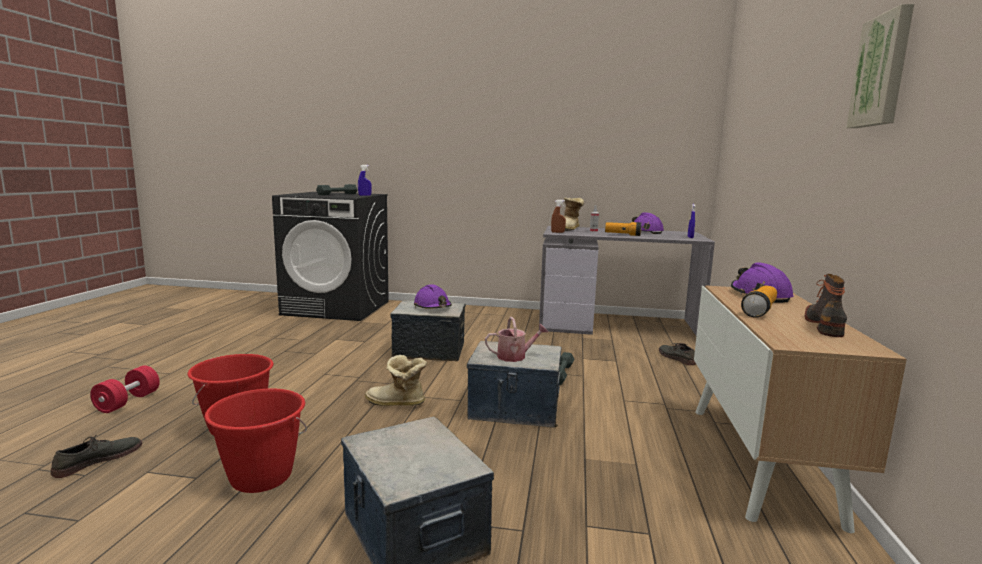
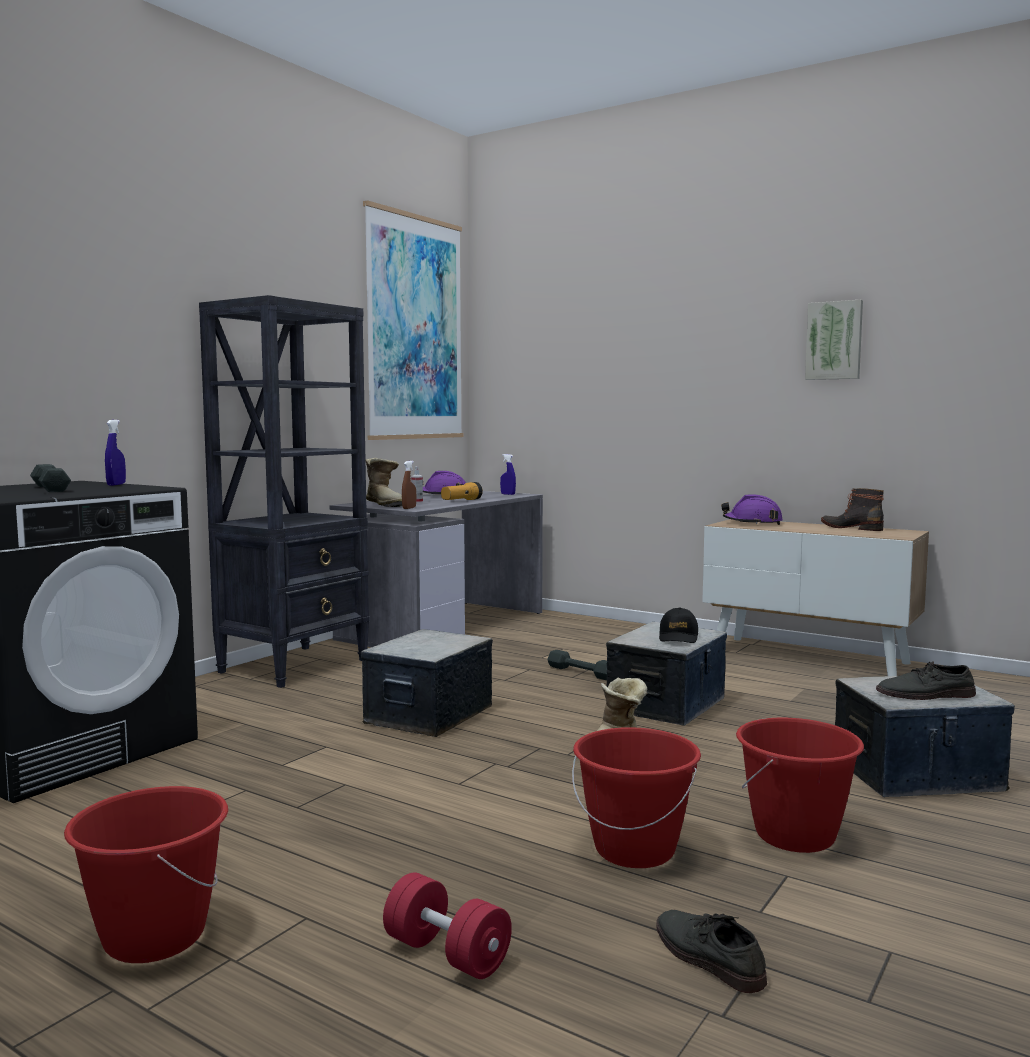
camera: 65 degrees left, 5 degrees down
purple hard hat [414,284,452,309] -> none
watering can [485,317,548,362] -> black cap [659,608,698,643]
grey shoe [659,343,696,365] -> grey shoe moved to [876,662,976,700]
flashlight [741,286,777,318] -> none
none -> red bucket [64,786,228,963]
none -> black bookcase [199,295,370,688]
none -> picture [363,200,464,440]

